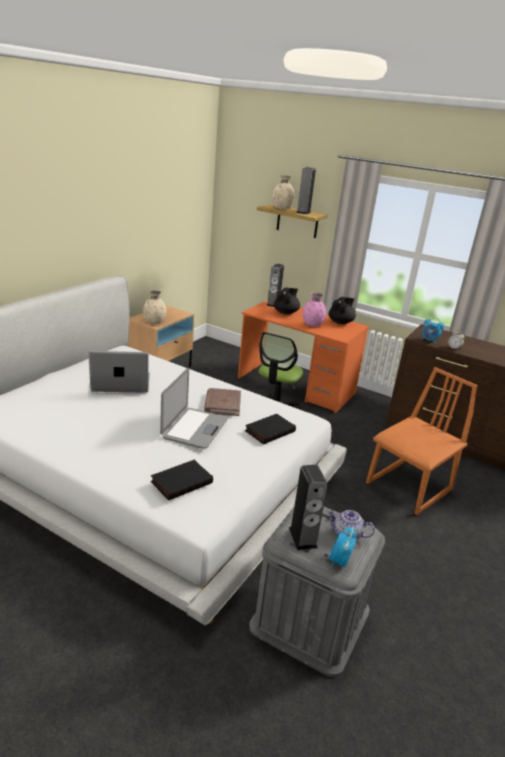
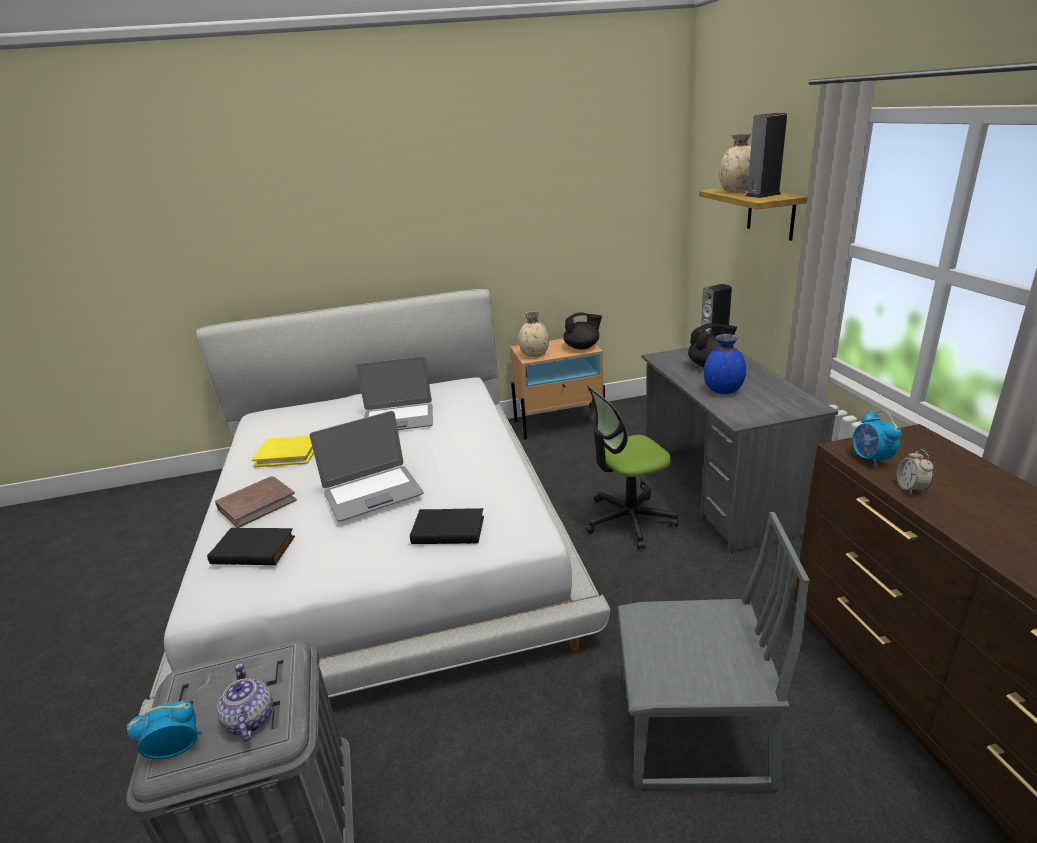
camera: 50 degrees right, 0 degrees up
laptop [89,351,150,393] -> laptop turned 135 degrees clockwise [356,356,433,430]
brown book [204,388,241,416] -> brown book moved to [215,476,297,528]
orange desk [238,300,369,413] -> grey desk [642,347,838,552]
speaker [289,465,328,550] -> none
pink vase [303,292,326,327] -> blue vase [704,334,746,394]
black teapot [328,297,356,324] -> black teapot moved to [563,313,602,350]
orange chair [366,367,477,515] -> grey chair [618,512,810,792]
none -> yellow book [252,435,314,467]

